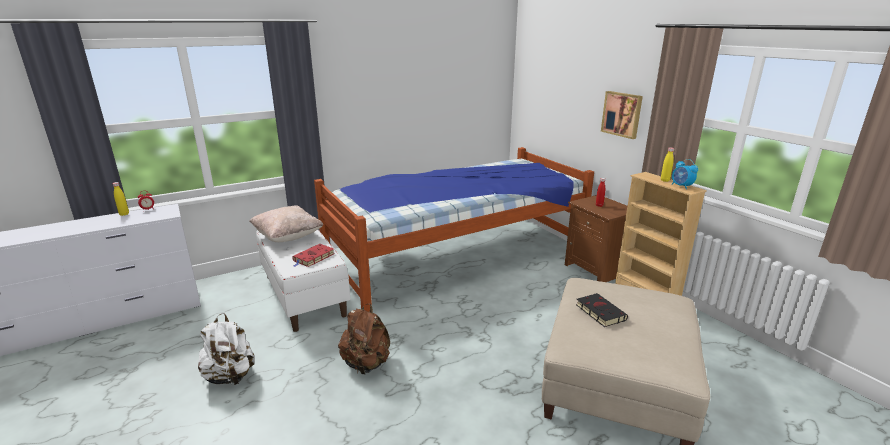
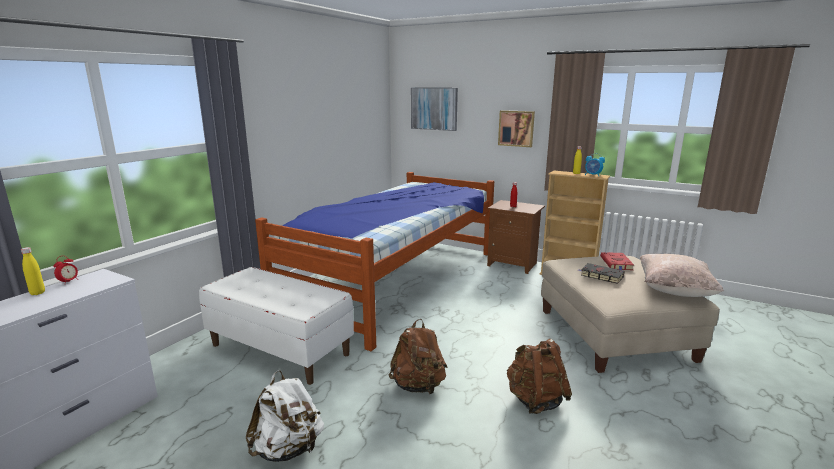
camera: 30 degrees left, 5 degrees down
beige pillow [249,205,324,242] -> beige pillow moved to [640,254,724,297]
red book [292,244,335,267] -> red book moved to [600,252,634,270]
none -> picture [411,87,458,131]
none -> brown backpack [507,339,572,414]

